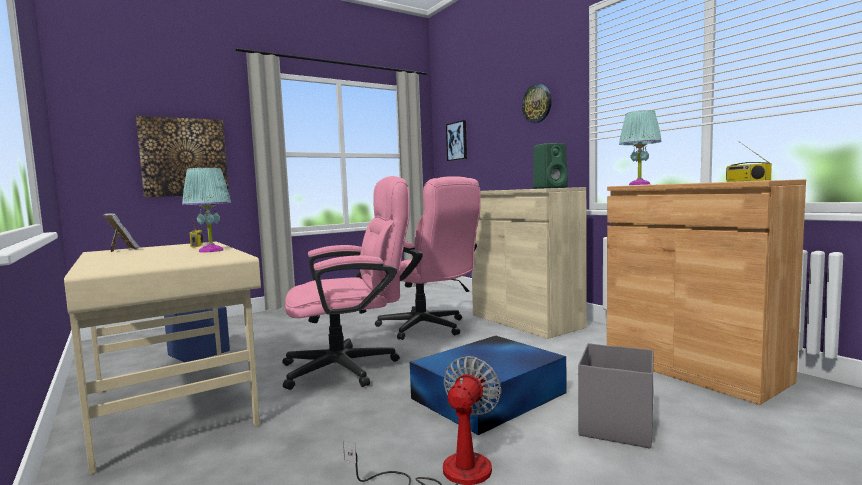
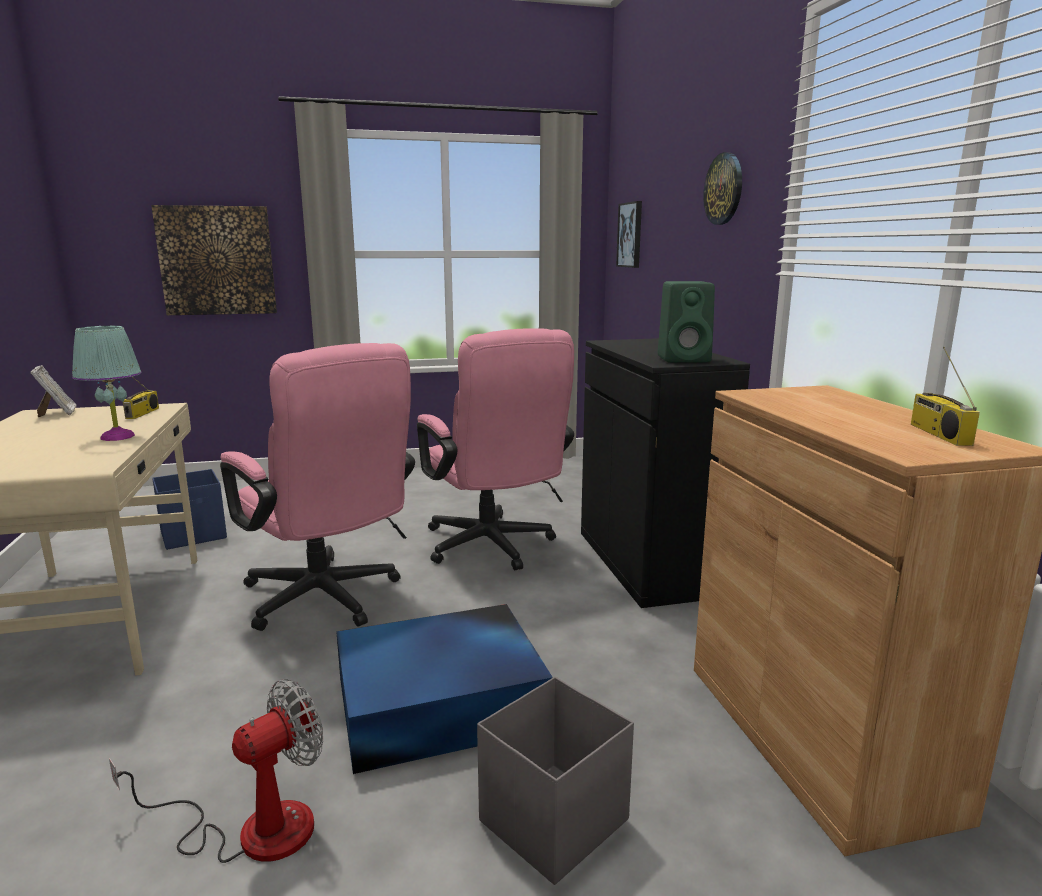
camera: 20 degrees right, 10 degrees up
pink office chair [282,176,409,390] -> pink office chair turned 45 degrees clockwise [220,343,415,631]
beige cabinet [472,187,587,339] -> black cabinet [581,338,750,608]
turquoise table lamp [619,110,662,185] -> none

